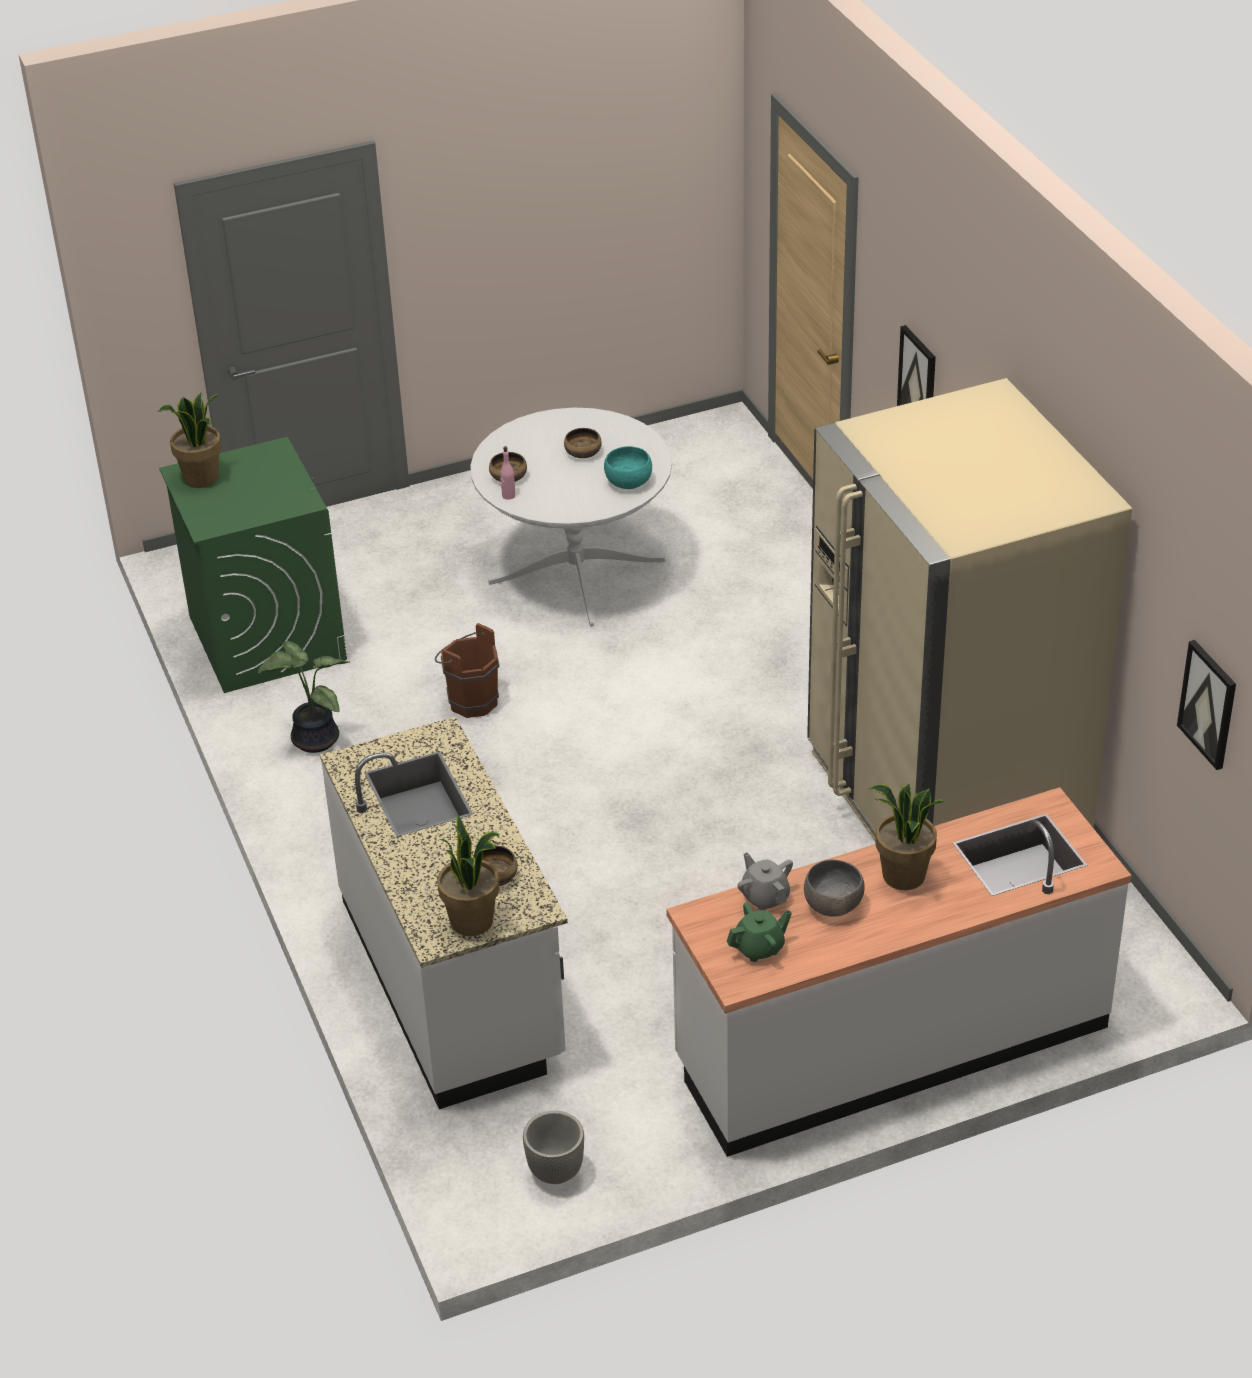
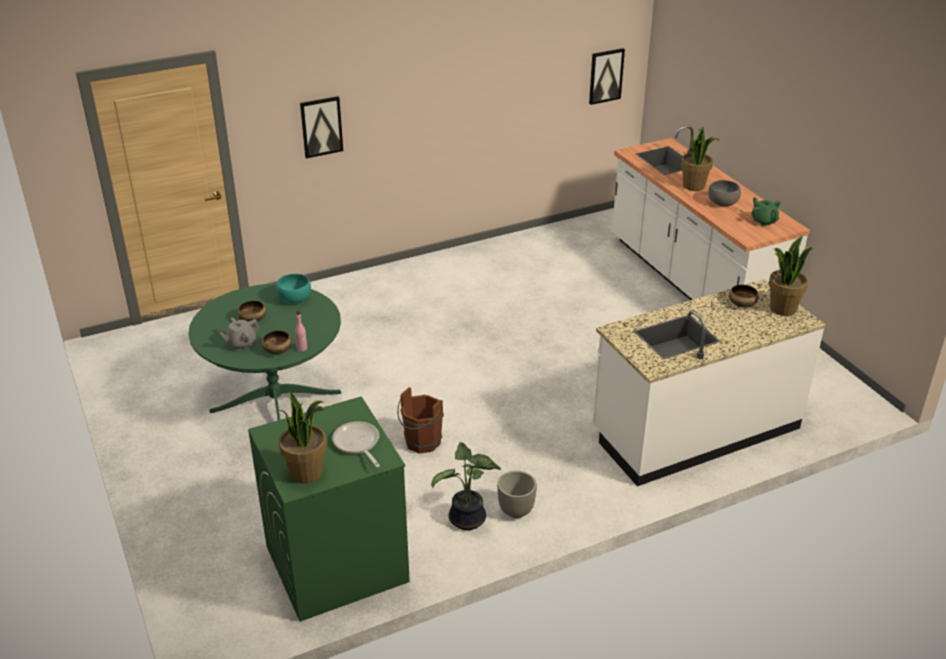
camera: 95 degrees left, 5 degrees down
white dining table [470,408,672,627] -> green dining table [188,284,341,420]
planter [523,1111,584,1184] -> planter moved to [497,471,537,518]
grey teapot [738,852,793,910] -> grey teapot moved to [219,318,260,350]
beige fridge [807,378,1132,842] -> none
none -> frying pan [332,421,380,467]

